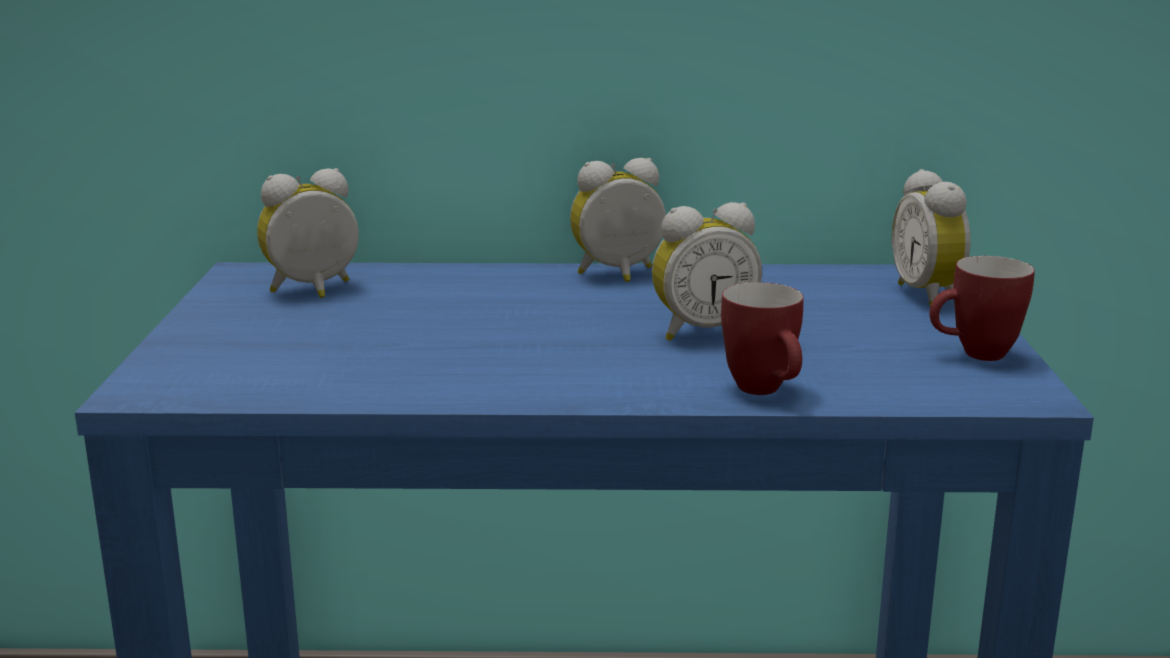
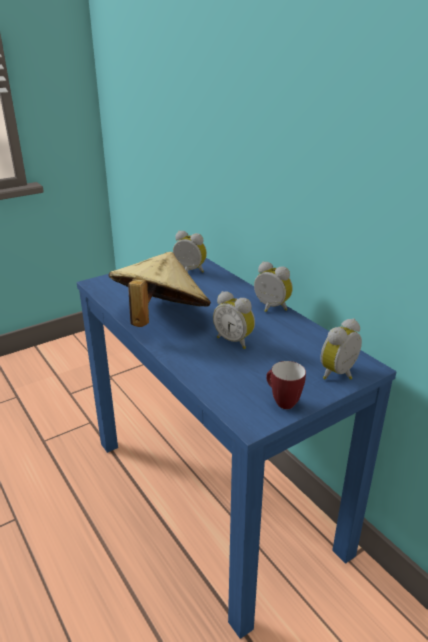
camera: 55 degrees right, 10 degrees up
mug [721,282,804,395] -> none
none -> beige hat [108,252,211,327]

